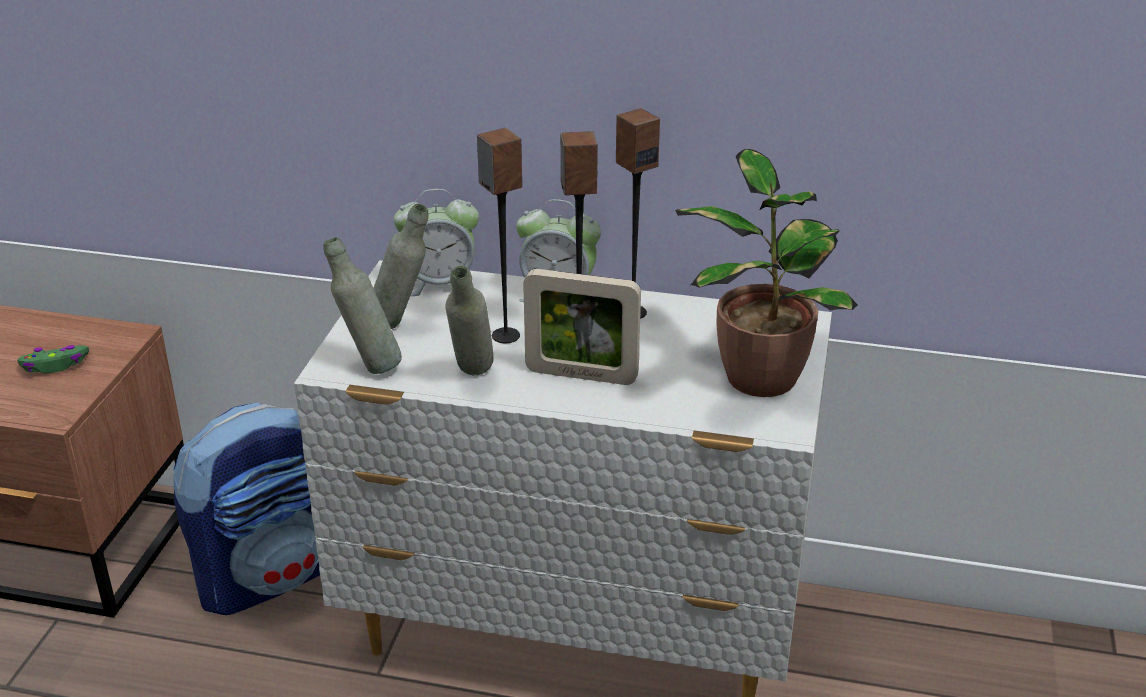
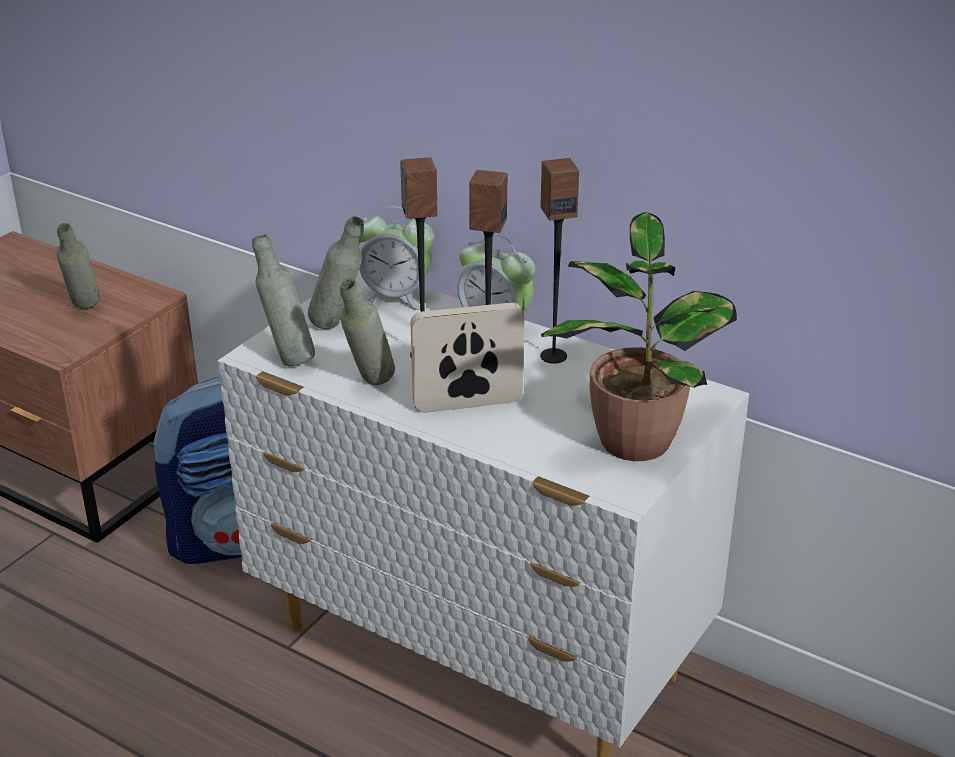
camera: 20 degrees right, 0 degrees up
green game controller [17,345,89,374] -> grey bottle [57,223,100,309]
picture frame [523,269,641,385] -> picture frame turned 135 degrees clockwise [410,303,524,412]

